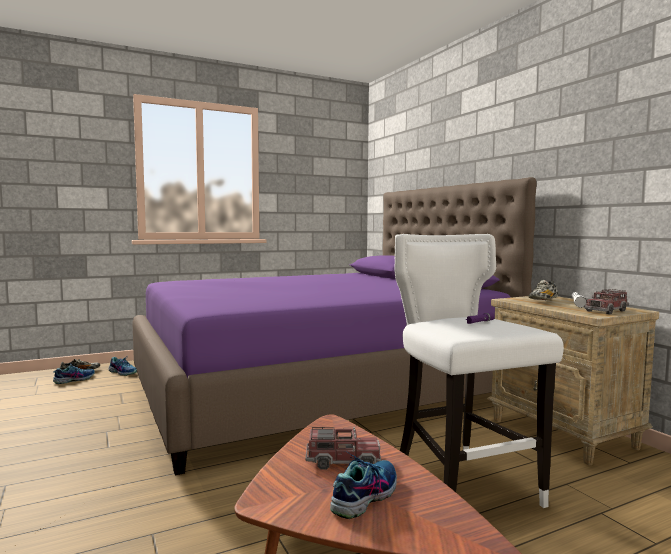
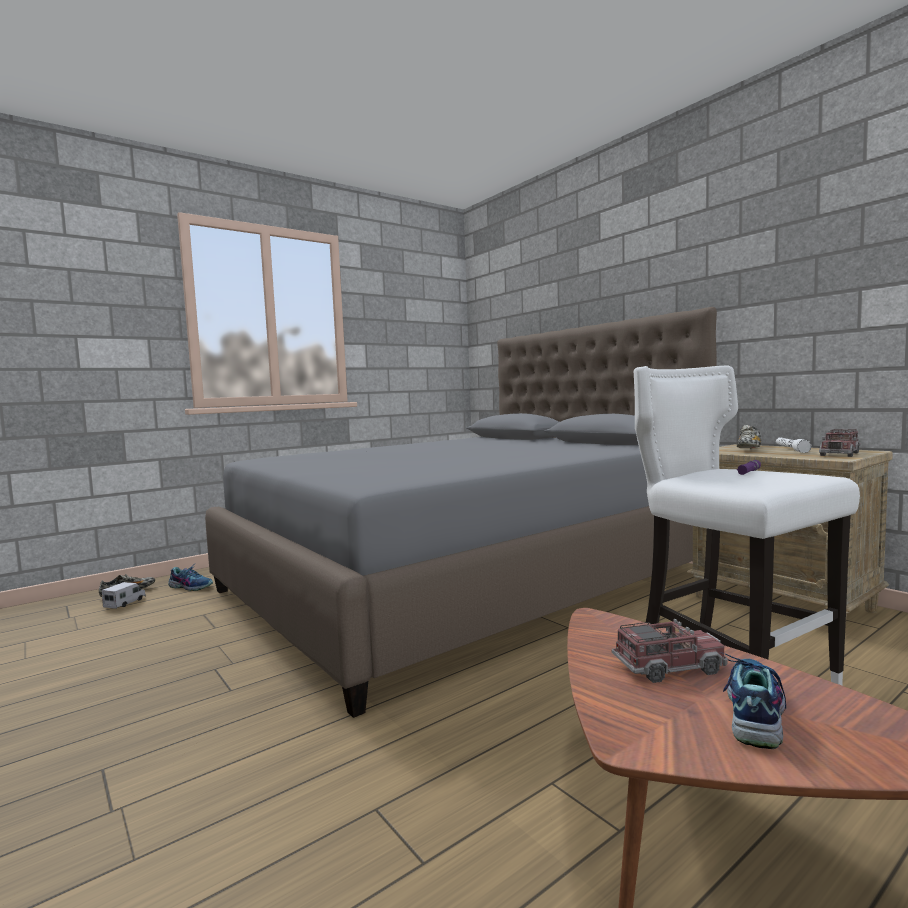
camera: 10 degrees left, 0 degrees up
shoe [53,364,95,384] -> toy truck [102,582,146,609]
purple bed [132,177,537,475] -> grey bed [205,307,717,718]

